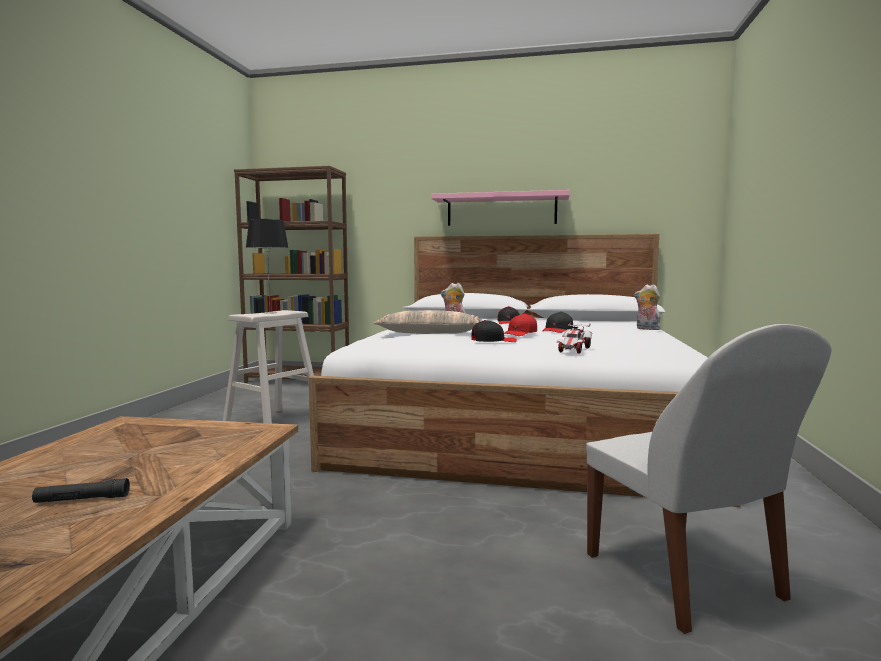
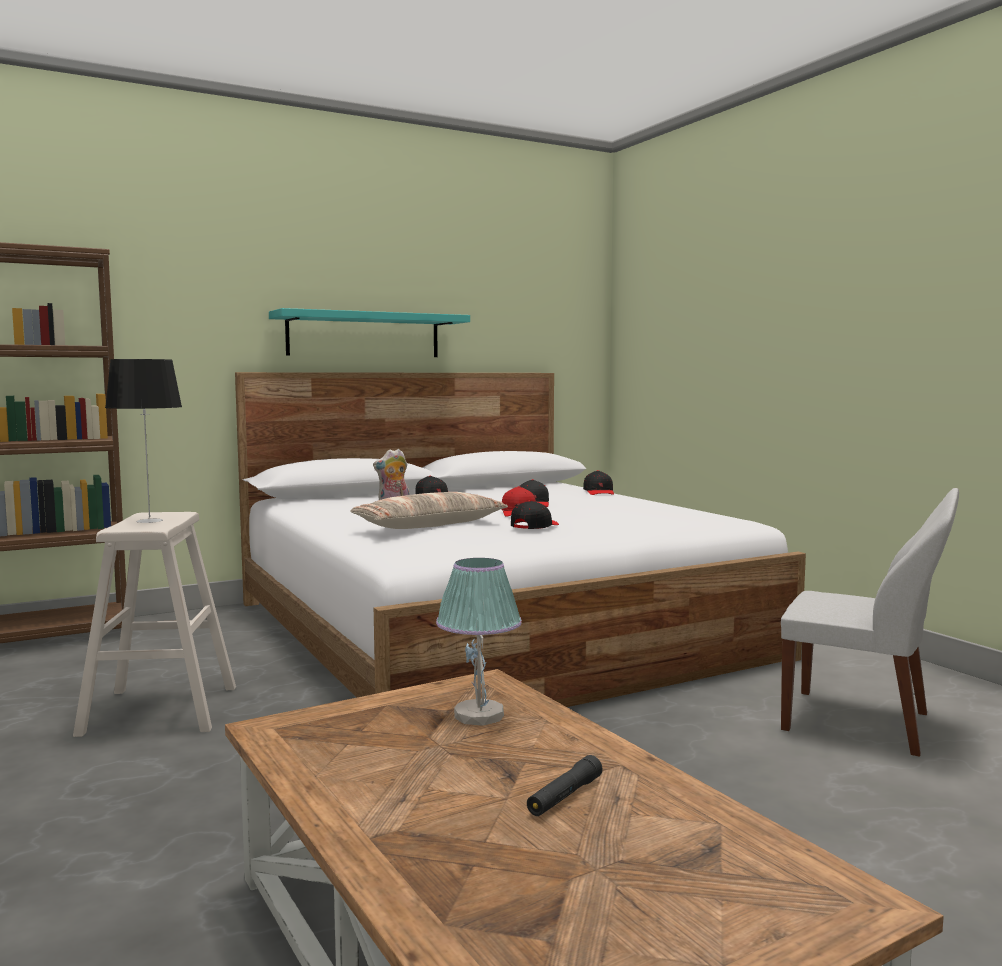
camera: 40 degrees left, 0 degrees up
pink shelf [431,190,570,226] -> turquoise shelf [269,308,470,357]
toy car [557,322,592,354] -> none
plush toy [634,284,661,330] -> black cap [583,470,614,495]
none -> table lamp [436,558,522,726]

